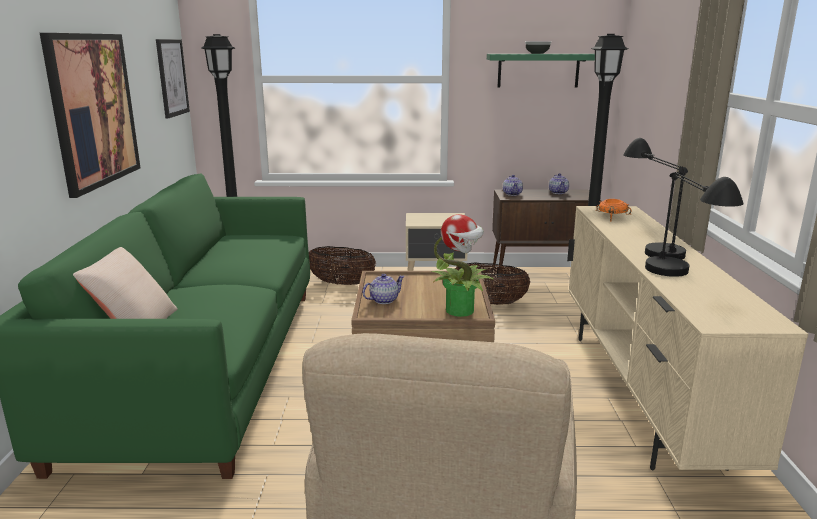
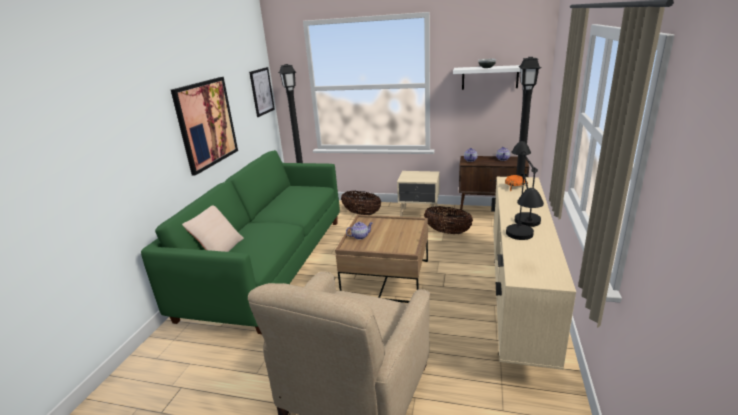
camera: 15 degrees right, 5 degrees up
potted plant [432,214,494,317] -> none
green shelf [487,54,595,87] -> white shelf [453,65,521,90]

